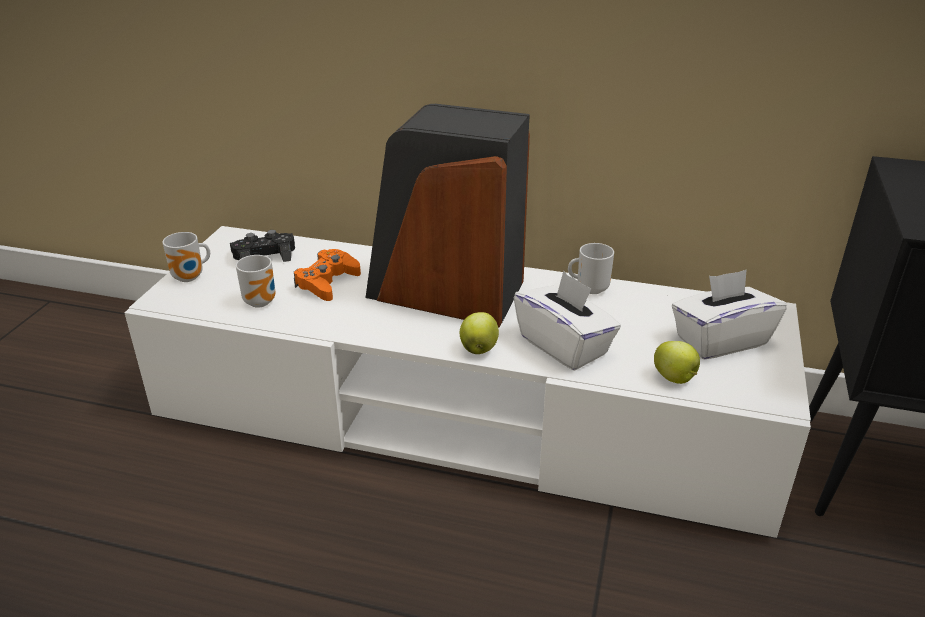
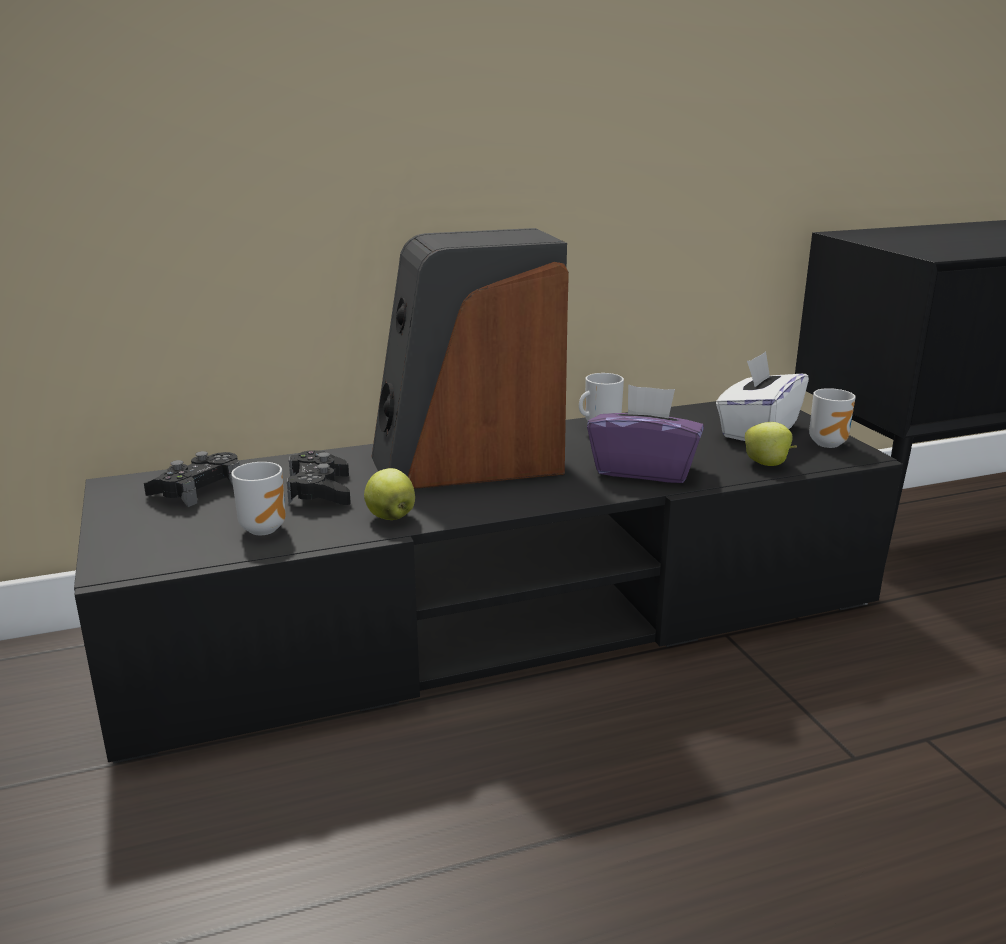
camera: 35 degrees left, 10 degrees down
white tv stand [125,226,811,538] -> black tv stand [74,401,903,764]
mug [162,232,210,282] -> mug moved to [809,388,856,448]
orange game controller [294,249,361,301] -> black game controller [287,450,351,505]
apple [460,312,499,354] -> apple moved to [364,468,415,520]
white tissue box [514,271,621,370] -> purple tissue box [587,384,704,483]

